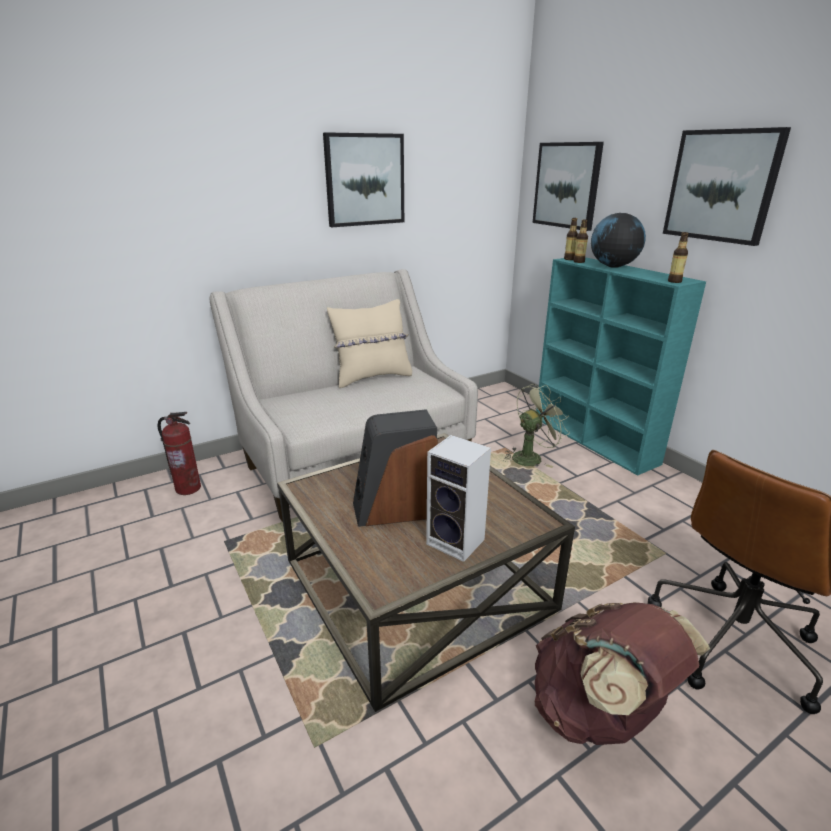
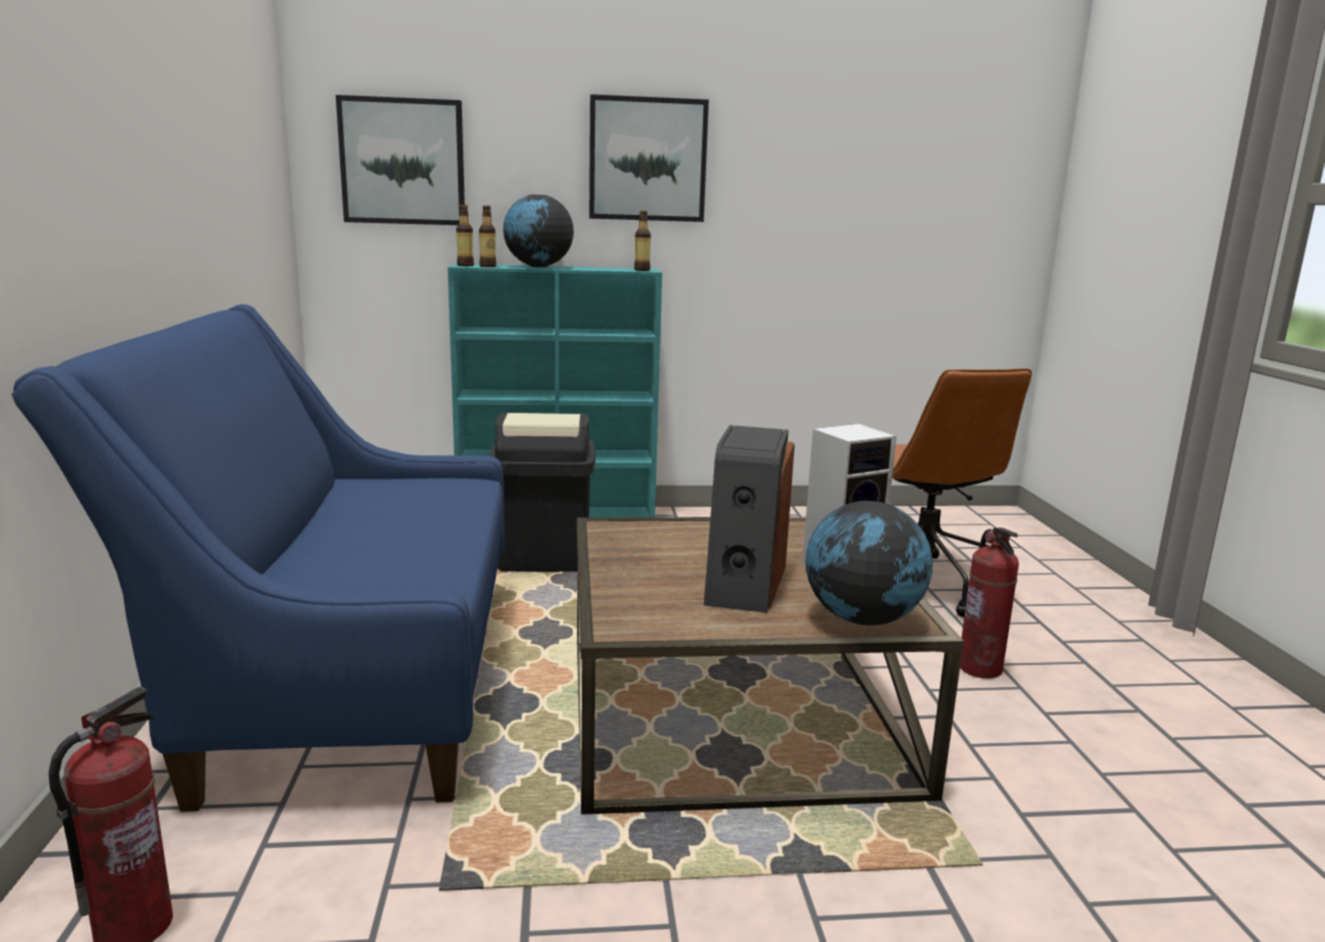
camera: 65 degrees left, 10 degrees down
beige sofa [210,269,478,522] -> blue sofa [12,304,505,812]
picture [323,132,404,227] -> none
beige pillow [327,299,412,388] -> none
green fan [503,384,569,468] -> black trash can [489,412,595,572]
brown backpack [535,602,710,745] -> fire extinguisher [960,528,1019,679]
none -> globe [806,501,933,625]

